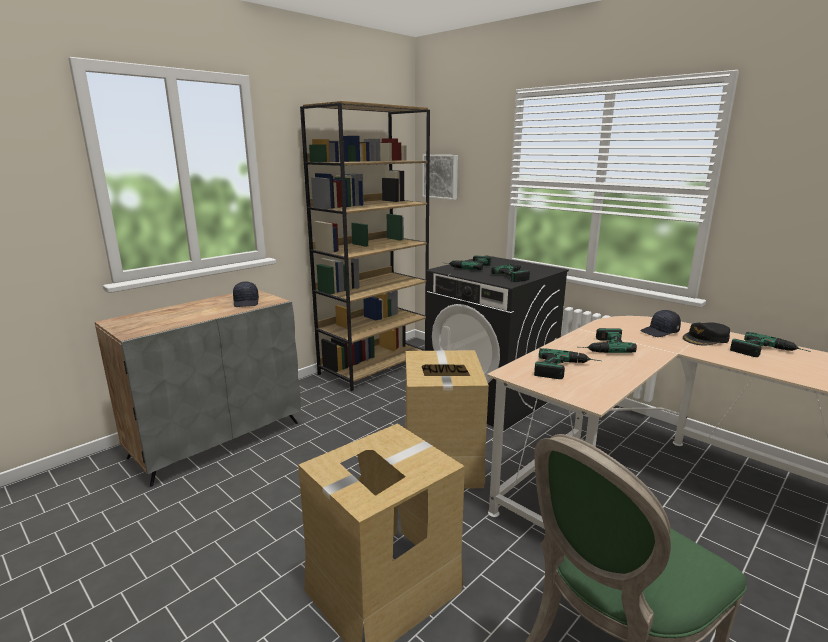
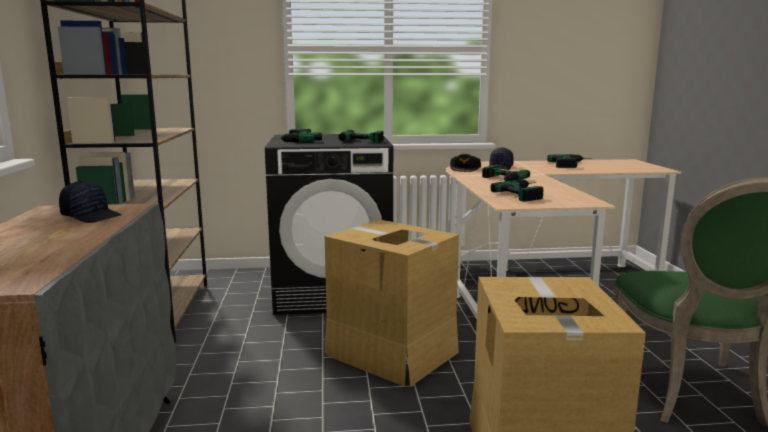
camera: 50 degrees left, 5 degrees down
picture [422,155,458,200] -> none
black cap [683,322,730,345] -> black cap moved to [450,154,481,172]

